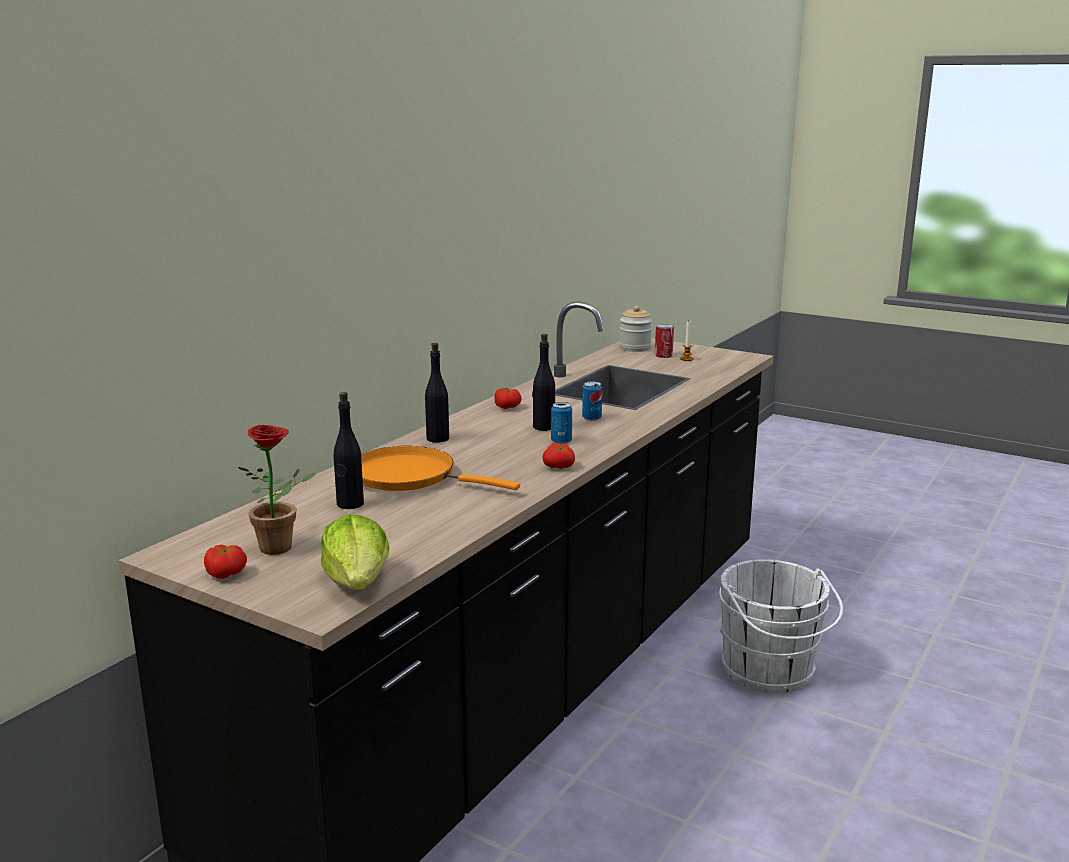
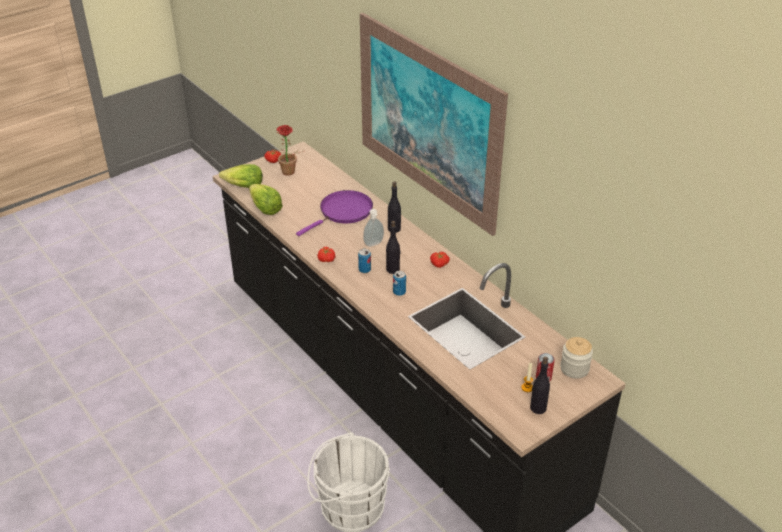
camera: 110 degrees right, 20 degrees up
black bottle [334,392,364,509] -> black bottle moved to [530,357,550,414]
orange frying pan [361,446,520,491] -> purple frying pan [296,190,373,236]
none -> lettuce [249,184,283,215]
none -> picture [360,13,508,236]
none -> soap dispenser [363,209,384,247]

